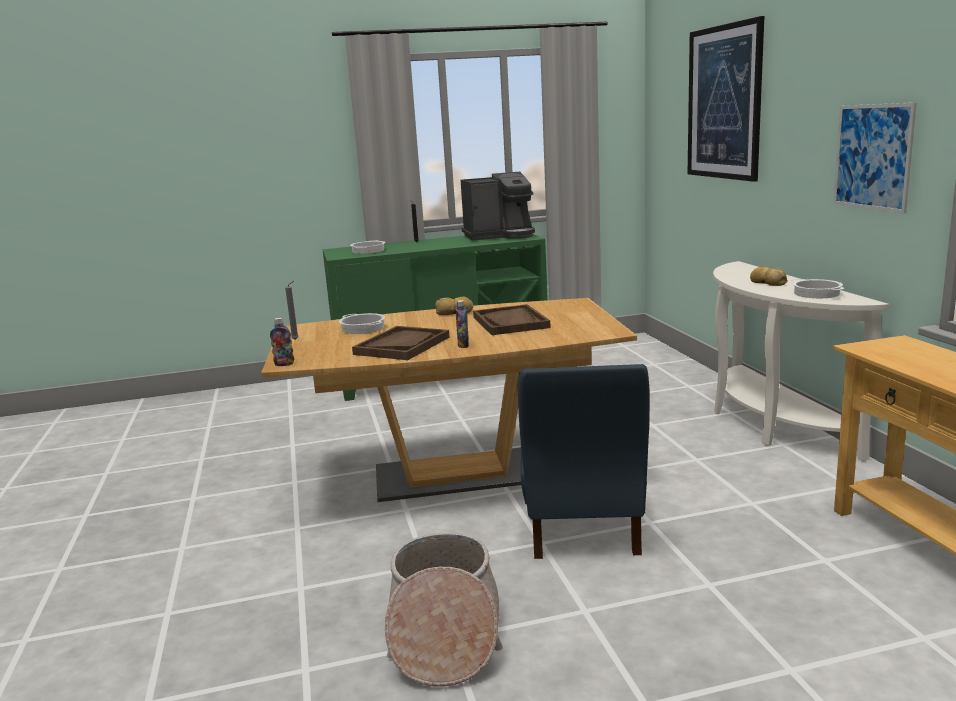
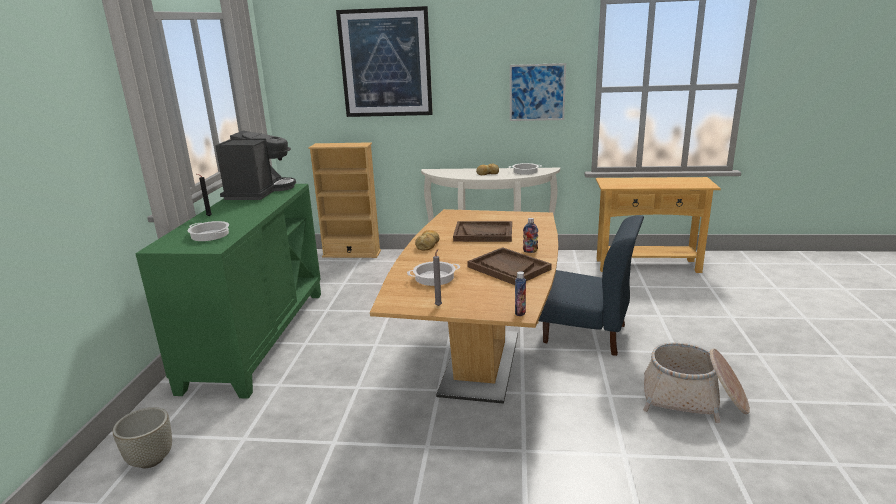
camera: 70 degrees left, 5 degrees up
none -> grey planter [113,407,172,468]
none -> beige bookcase [308,142,381,258]

